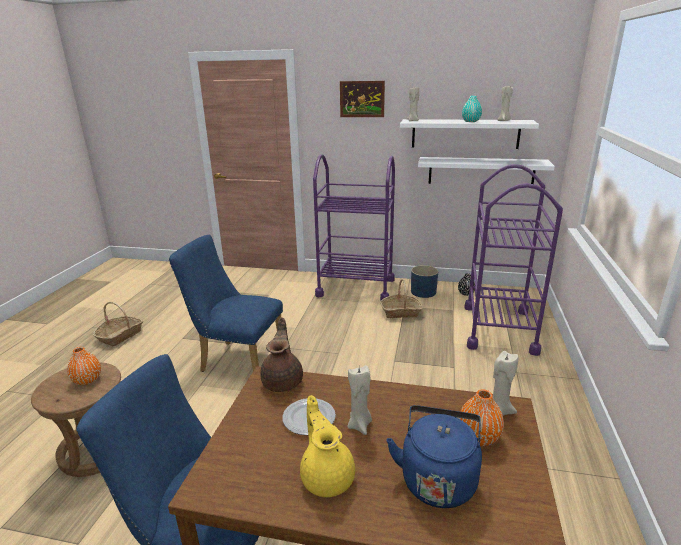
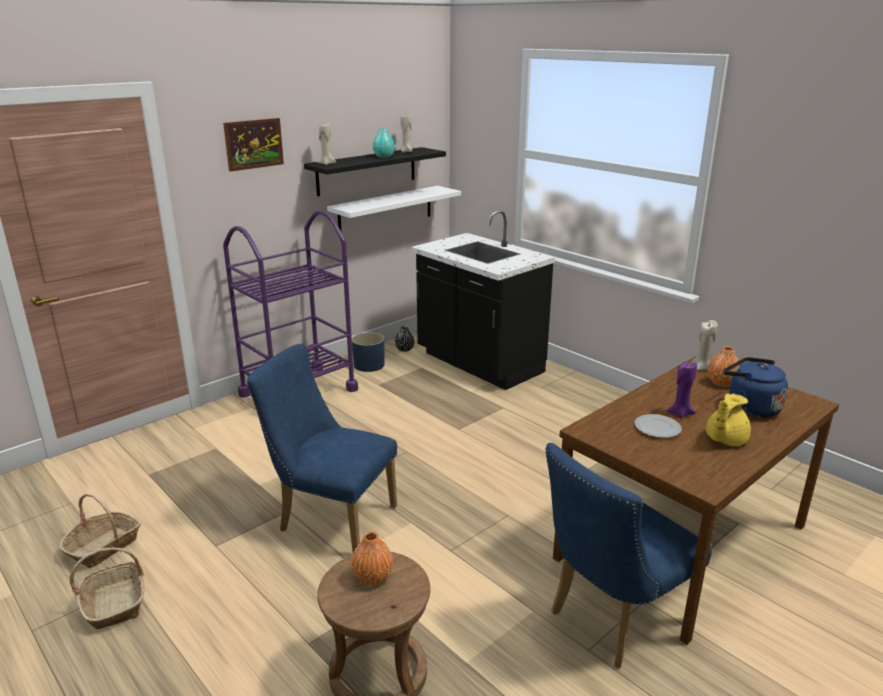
camera: 55 degrees left, 0 degrees up
blue chair [169,235,283,372] -> blue chair turned 60 degrees clockwise [247,344,397,553]
brown teapot [260,317,303,392] -> none
yellow teapot [300,395,355,497] -> yellow teapot turned 60 degrees counterclockwise [706,393,751,446]
beige candle [347,365,372,435] -> purple candle [666,361,697,418]
basket [380,279,423,318] -> basket moved to [59,493,141,568]
white shelf [400,119,539,149] -> black shelf [304,147,446,196]
purple cart [464,164,563,356] -> black counter [411,210,555,390]

